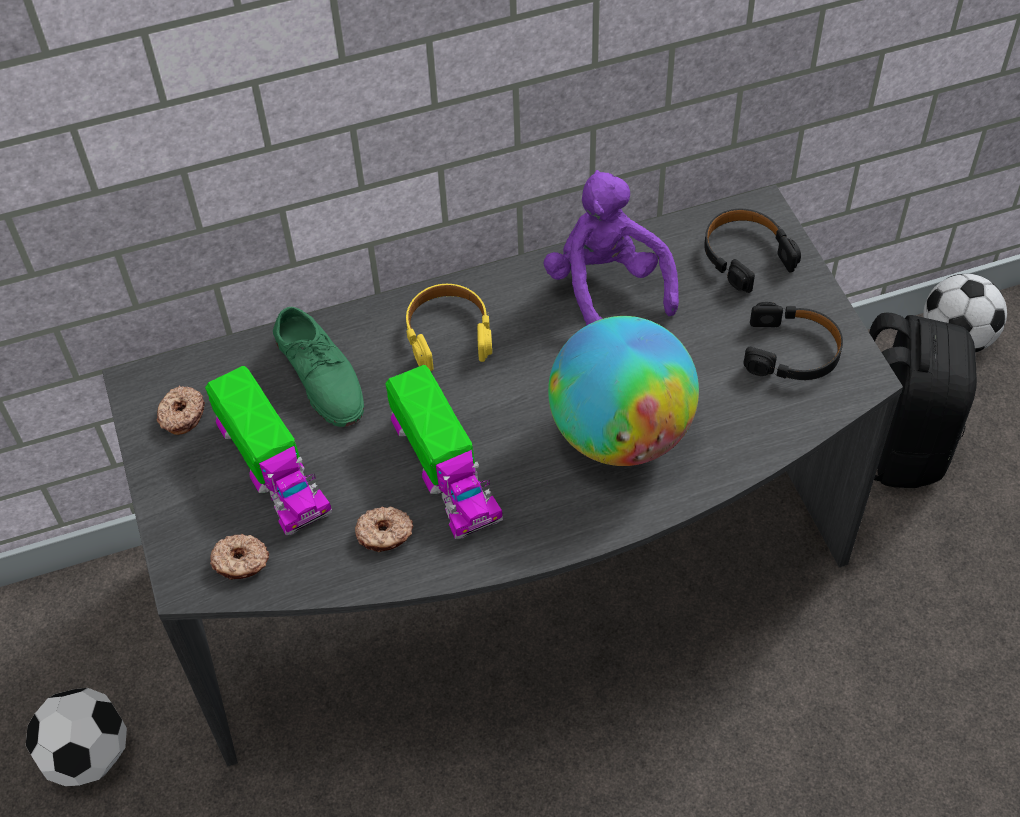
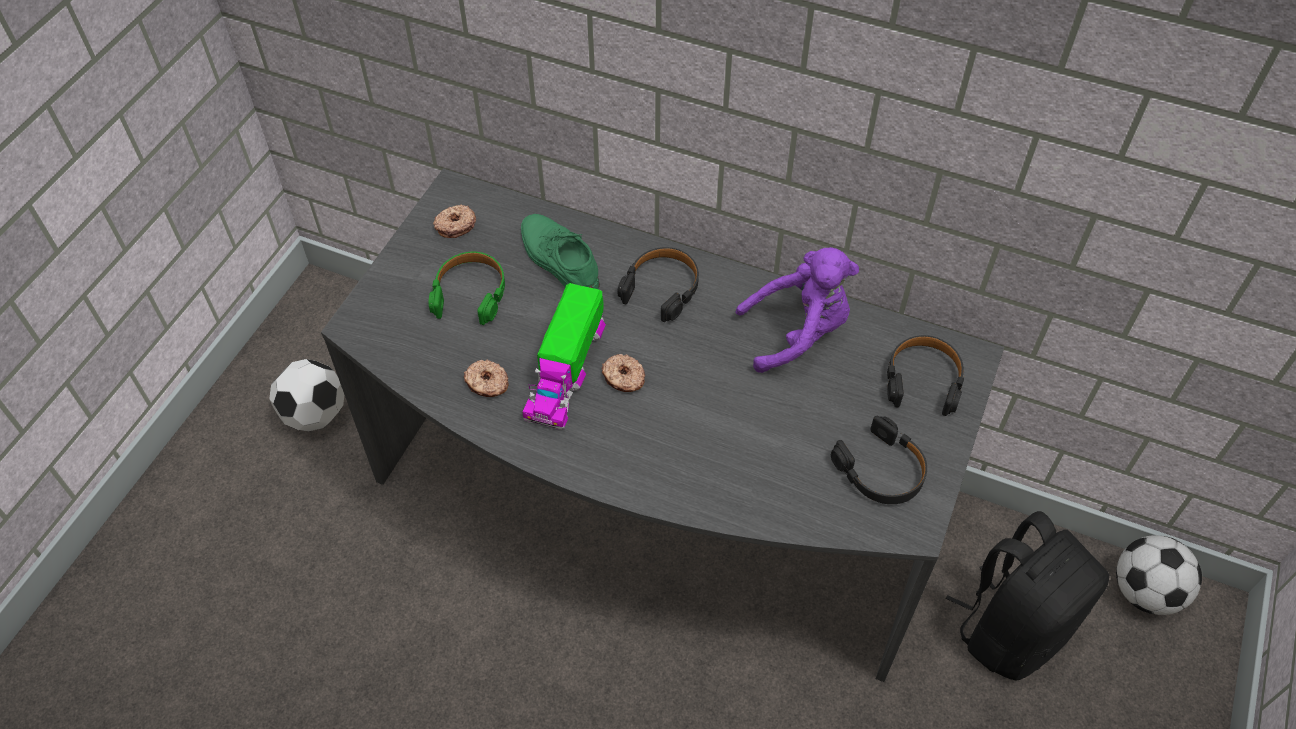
camera: 40 degrees right, 0 degrees up
toy truck [205,366,332,535] -> green headphones [429,252,505,325]
donut [210,534,269,580] -> donut moved to [602,354,645,392]
green shoe [273,307,364,427] -> green shoe turned 135 degrees clockwise [521,214,600,289]
yellow headphones [406,284,492,371] -> black headphones [617,247,699,322]
purple plush toy [543,170,679,326] -> purple plush toy turned 60 degrees clockwise [735,247,859,373]
globe [548,316,699,466] -> none

